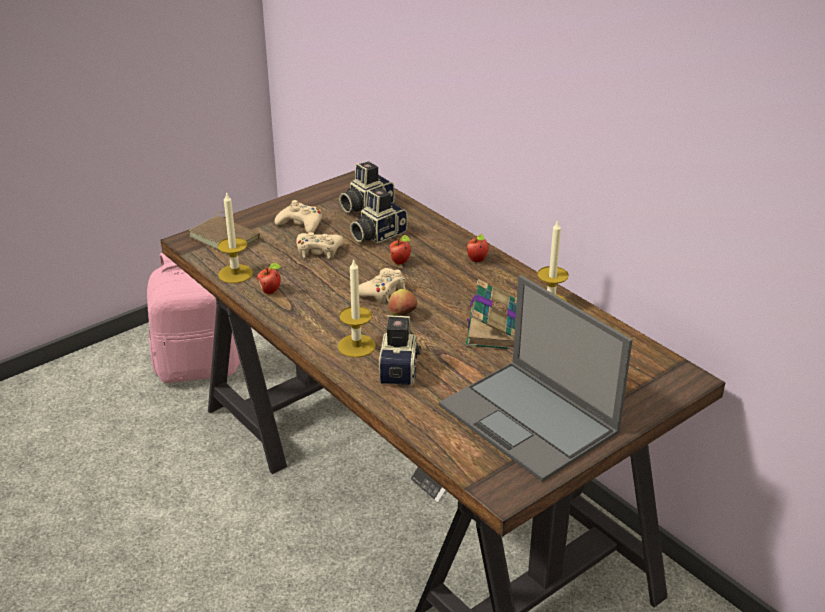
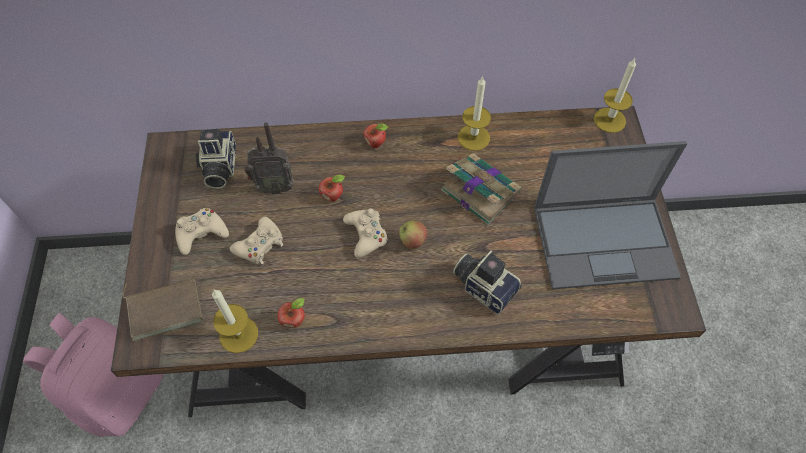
camera: 55 degrees left, 25 degrees up
candle [338,258,376,358] -> candle moved to [594,58,636,133]
camera [350,188,407,243] -> radio [245,122,293,194]

